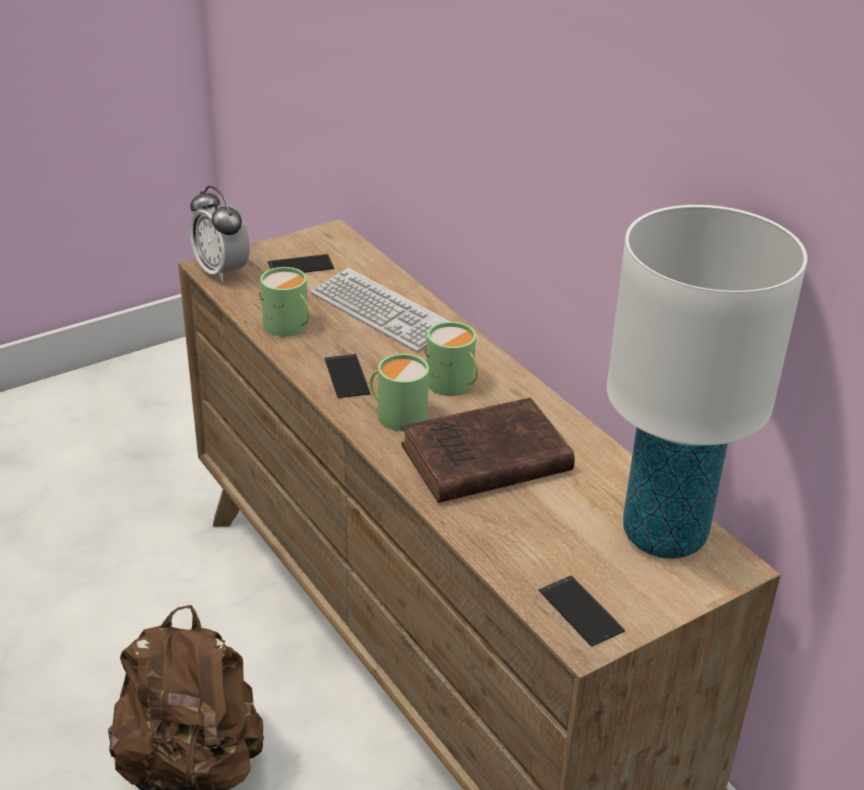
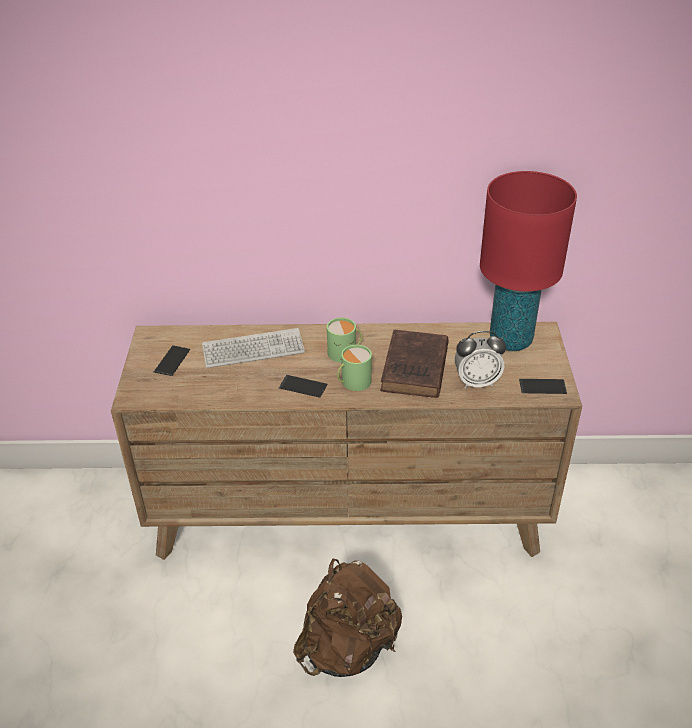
camera: 55 degrees left, 5 degrees up
alarm clock [190,186,250,283] -> alarm clock moved to [455,331,506,388]
green mug [259,267,309,337] -> none
white table lamp [607,205,807,559] -> red table lamp [480,171,577,351]

